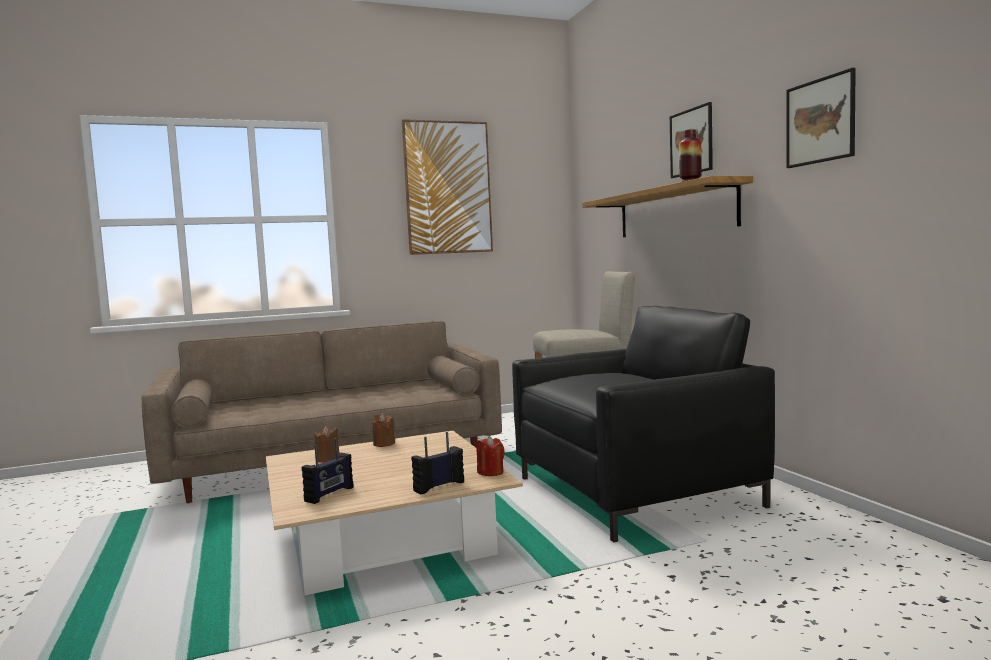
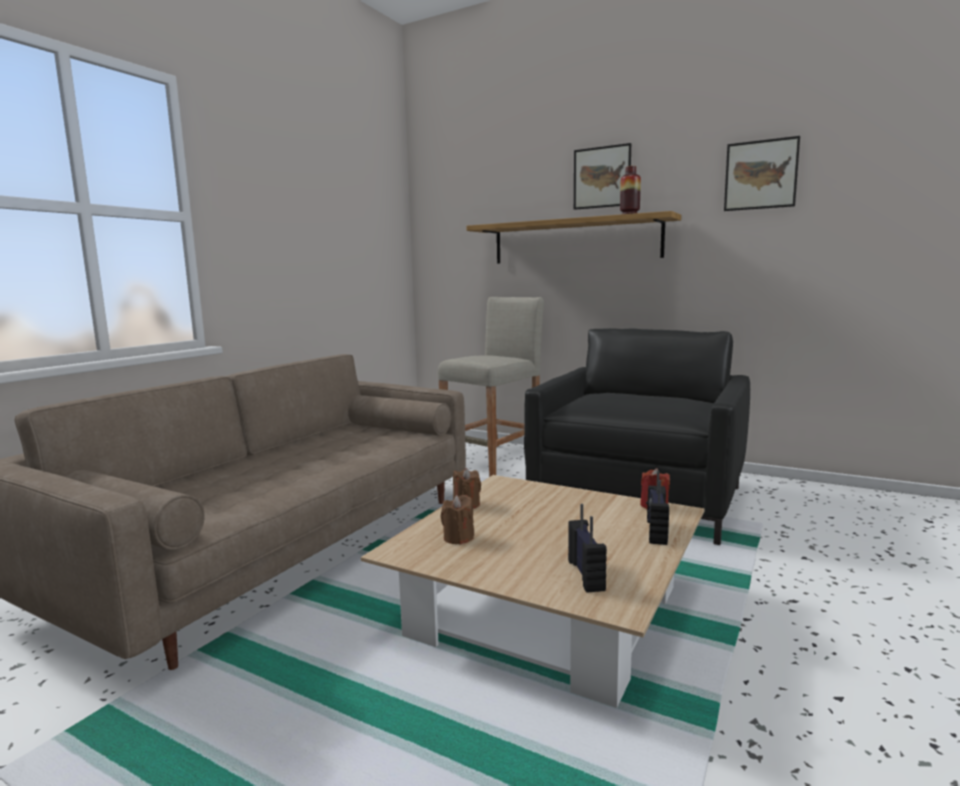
camera: 40 degrees left, 5 degrees up
picture [402,119,493,255] -> none

